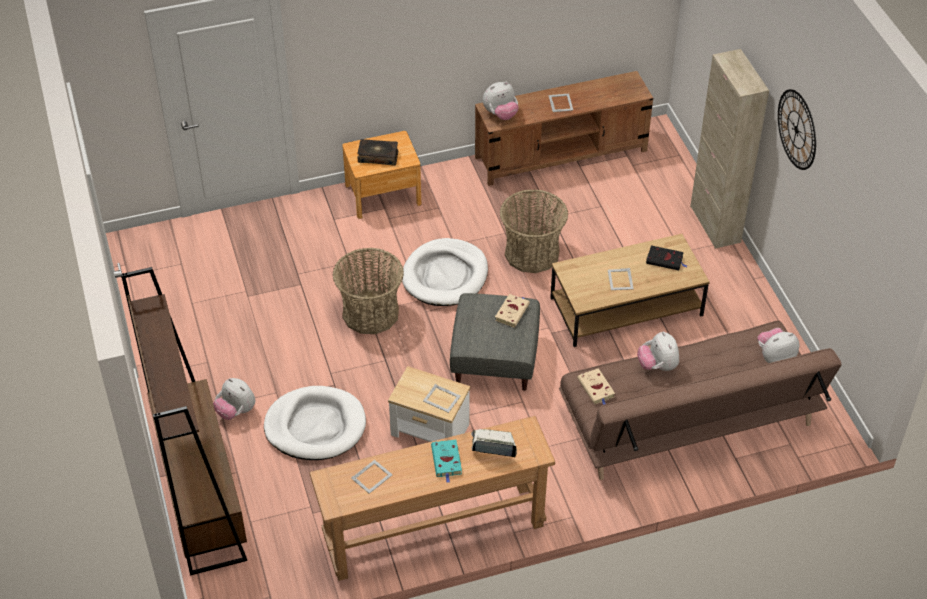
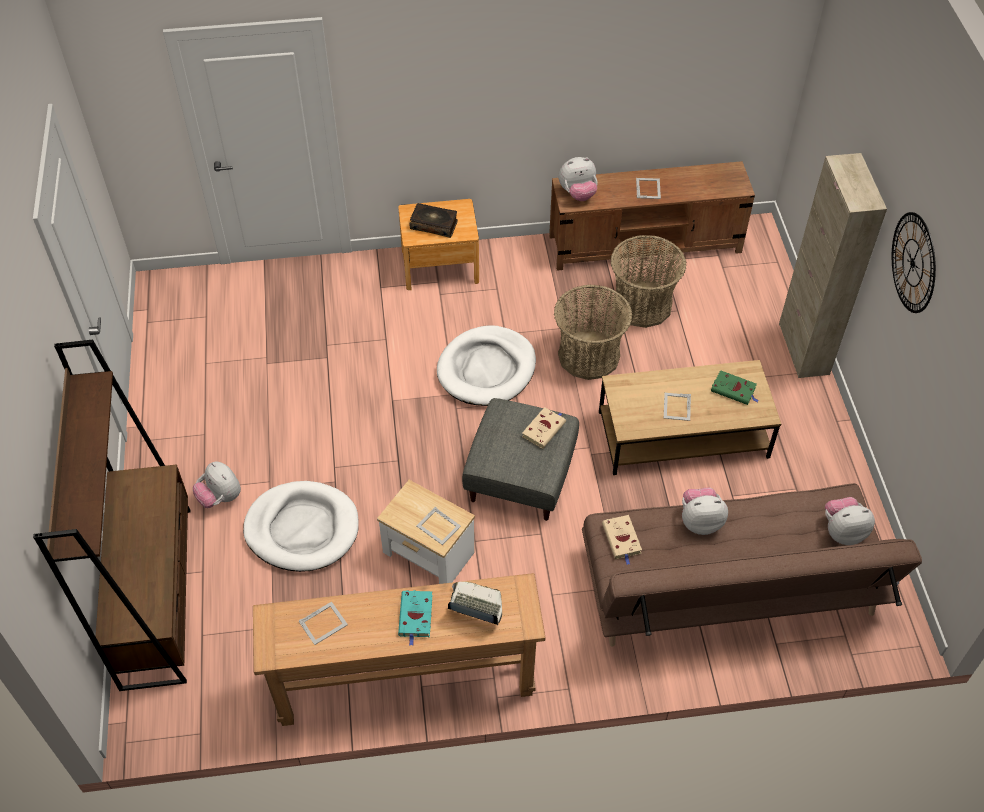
camera: 10 degrees right, 5 degrees up
basket [333,248,404,334] -> basket moved to [610,235,687,328]
plush toy [637,331,679,371] -> plush toy turned 90 degrees clockwise [682,487,728,535]
black book [646,245,688,270] -> green book [711,370,759,405]

